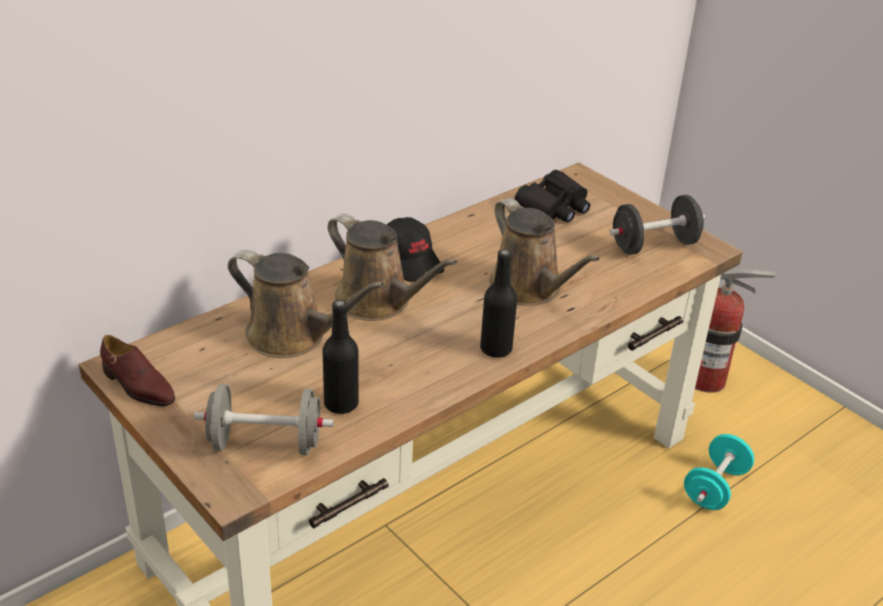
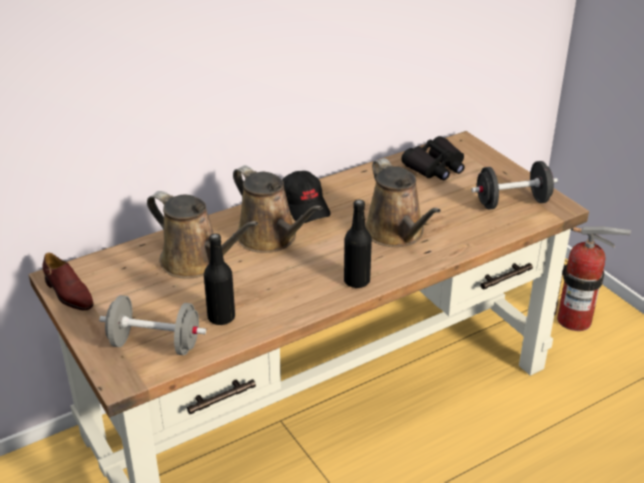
camera: 10 degrees right, 0 degrees up
turquoise dumbbell [684,434,754,510] -> none

